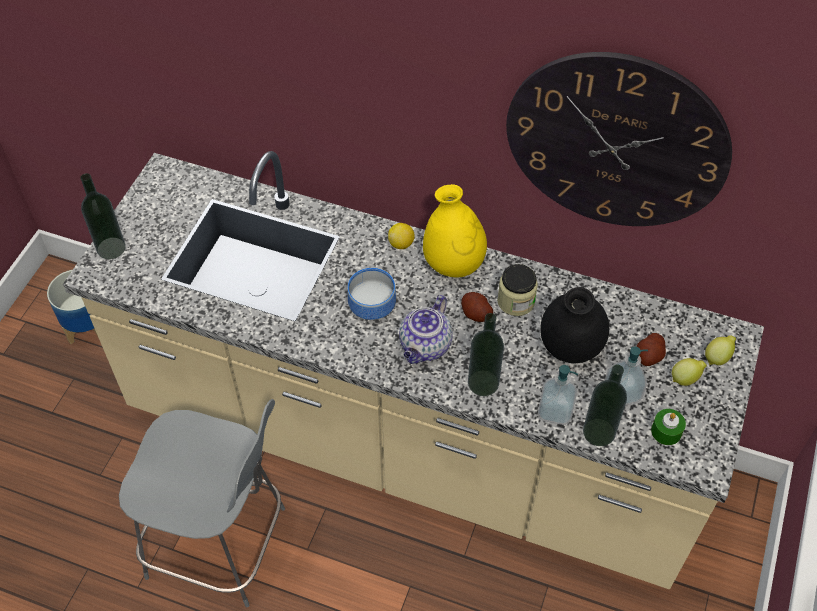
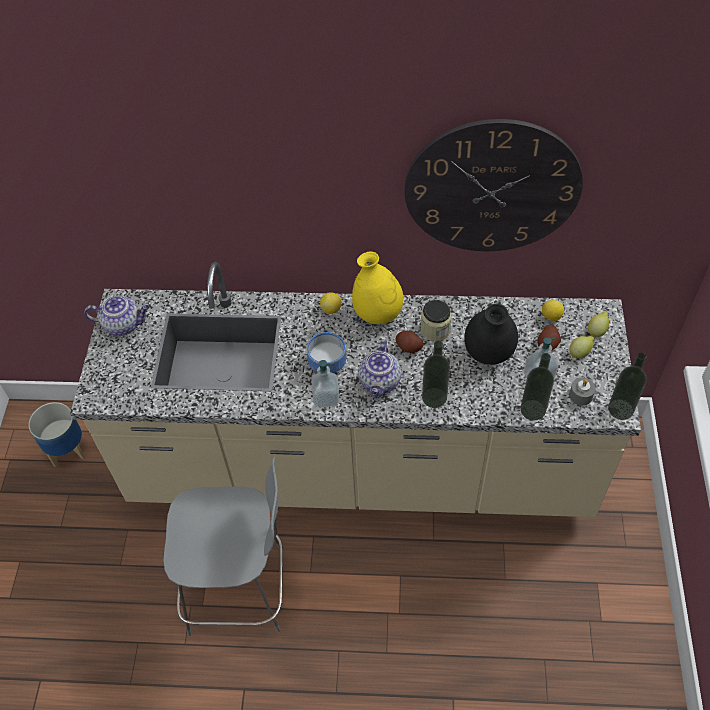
camera: 15 degrees left, 0 degrees up
bottle [80,173,126,259] -> bottle moved to [608,352,647,420]
soap dispenser [538,365,578,425] -> soap dispenser moved to [312,360,340,408]
green candle [651,409,686,445] -> grey candle [569,377,596,406]
none -> teapot [84,295,150,336]
none -> lemon [542,300,564,321]

